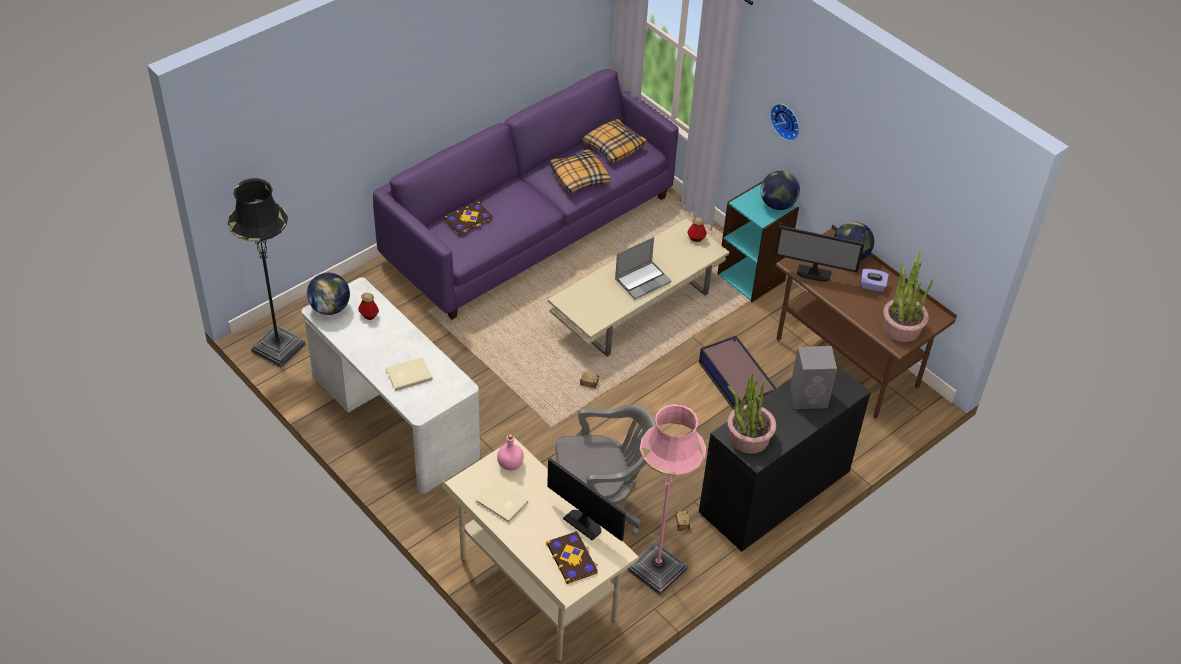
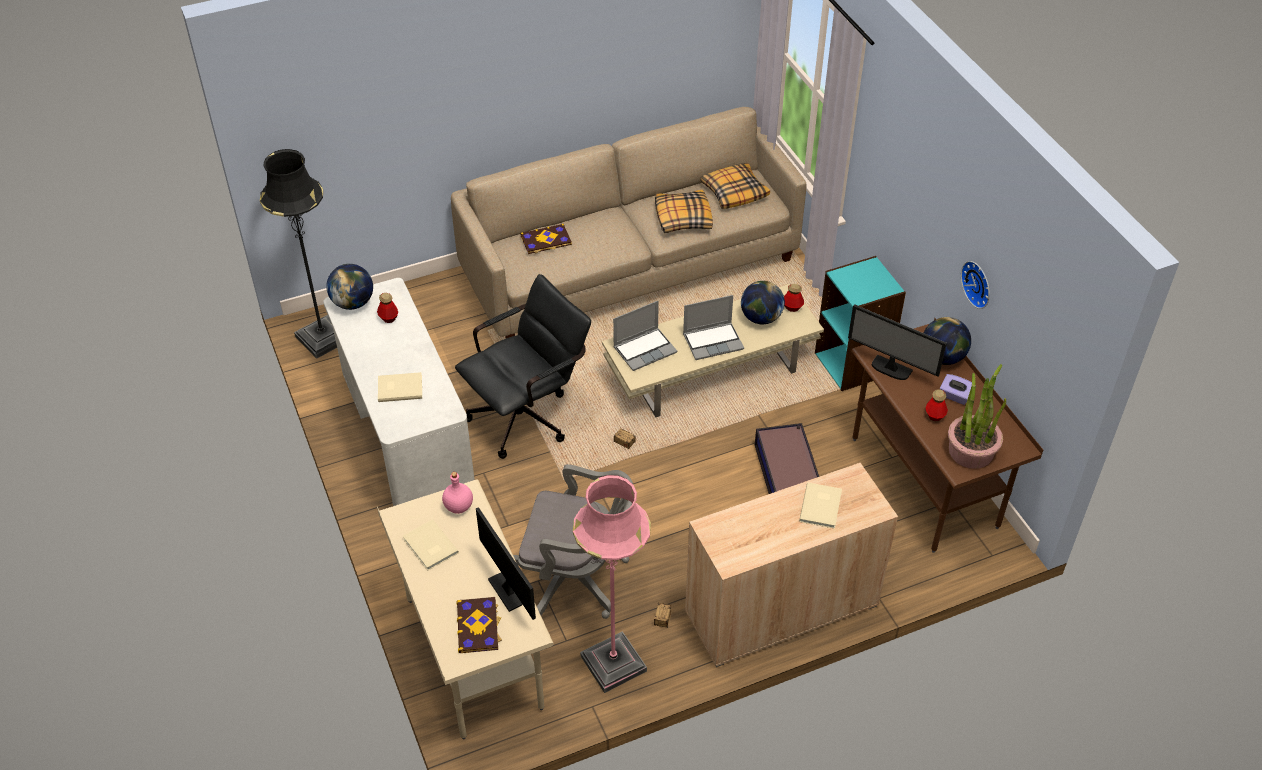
camera: 20 degrees right, 0 degrees up
purple sofa [373,69,679,320] -> beige sofa [451,107,807,338]
black cabinet [699,365,871,552] -> beige cabinet [685,463,898,667]
potted plant [727,373,776,454] -> none
globe [760,171,800,210] -> globe moved to [741,281,785,324]
wall clock [770,104,799,141] -> wall clock moved to [961,261,990,309]
grey speaker [790,346,837,409] -> beige book [799,482,842,529]
none -> black office chair [455,274,591,459]
none -> laptop [613,301,677,371]
none -> bottle [925,389,948,421]

